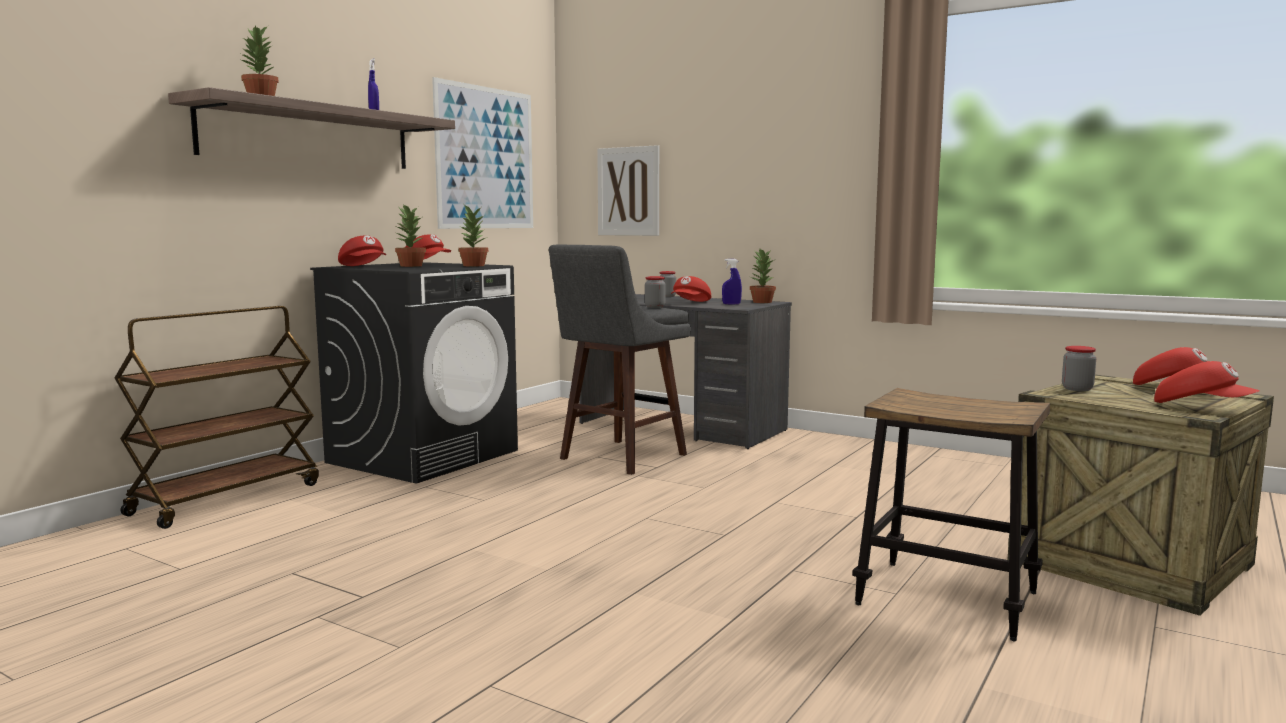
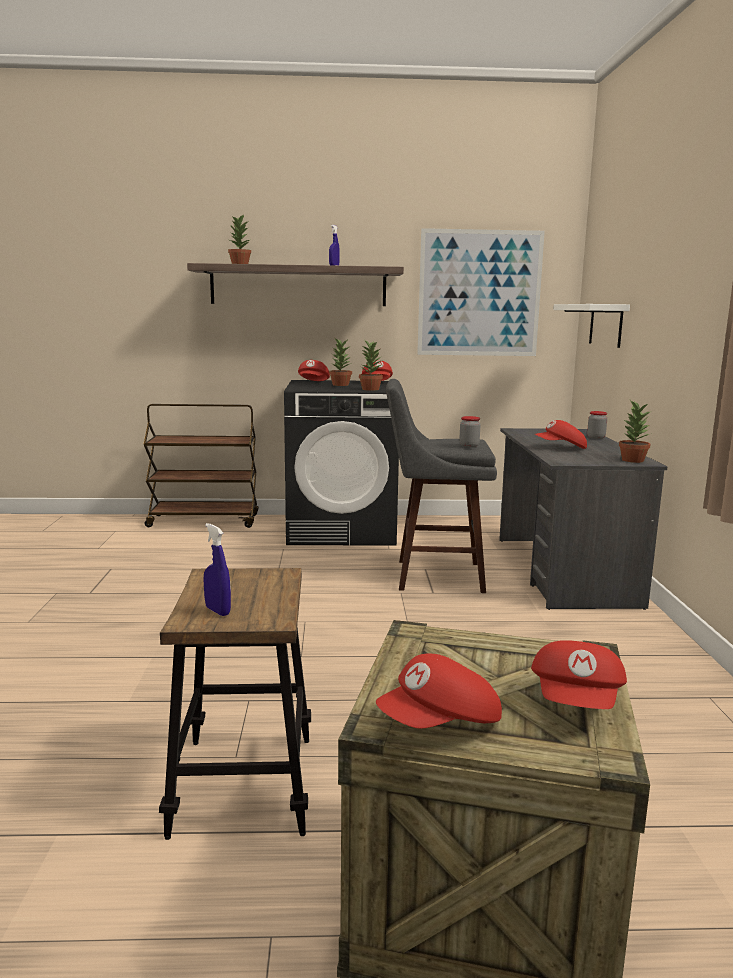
camera: 55 degrees right, 5 degrees up
picture [597,145,659,236] -> white shelf [553,304,630,348]
blue spray bottle [722,259,742,304] -> blue spray bottle moved to [203,523,231,616]
jar [1062,346,1096,391] -> none
red cap [1154,361,1260,403] -> red cap turned 45 degrees clockwise [376,653,502,729]

